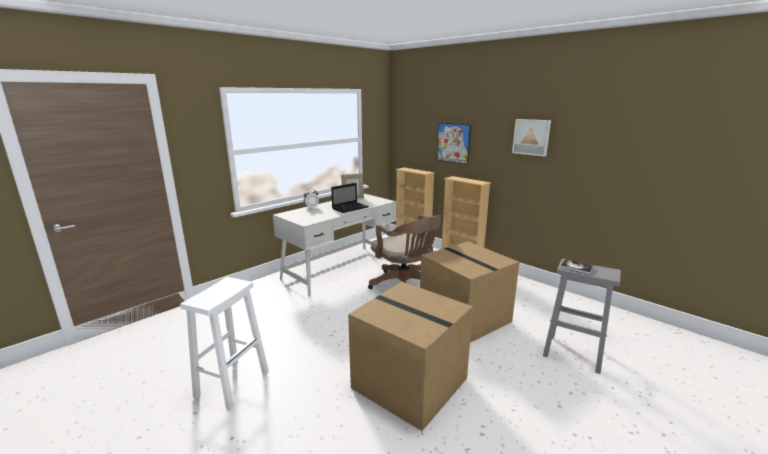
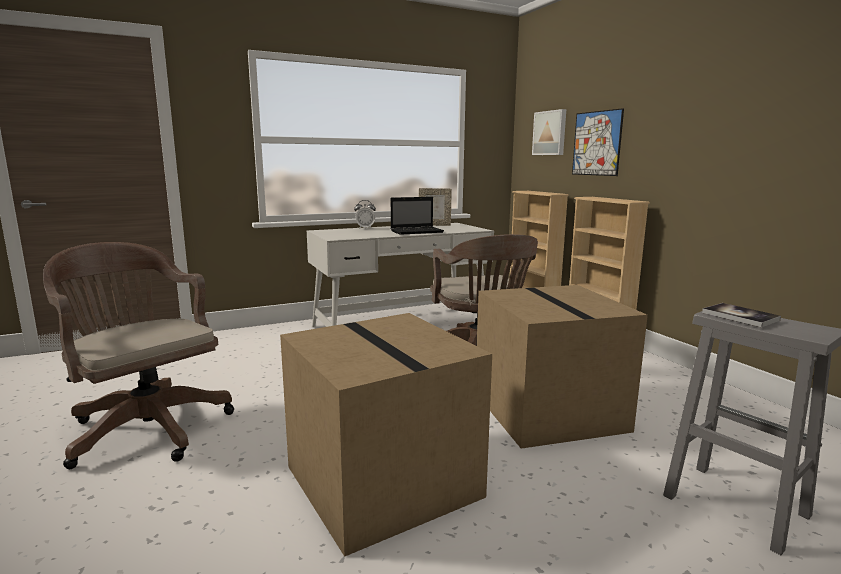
camera: 20 degrees right, 5 degrees down
white stool [180,277,269,411] -> brown office chair [43,242,234,469]
picture [512,119,551,156] -> picture moved to [532,109,566,155]

